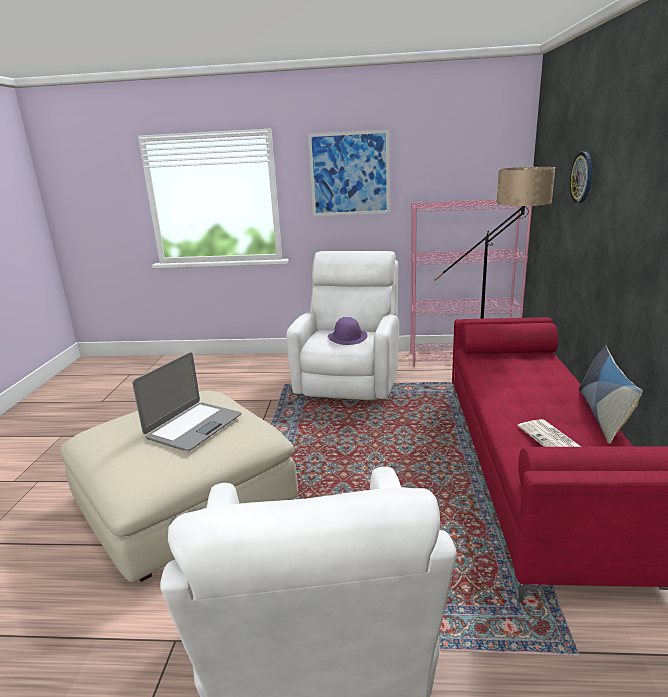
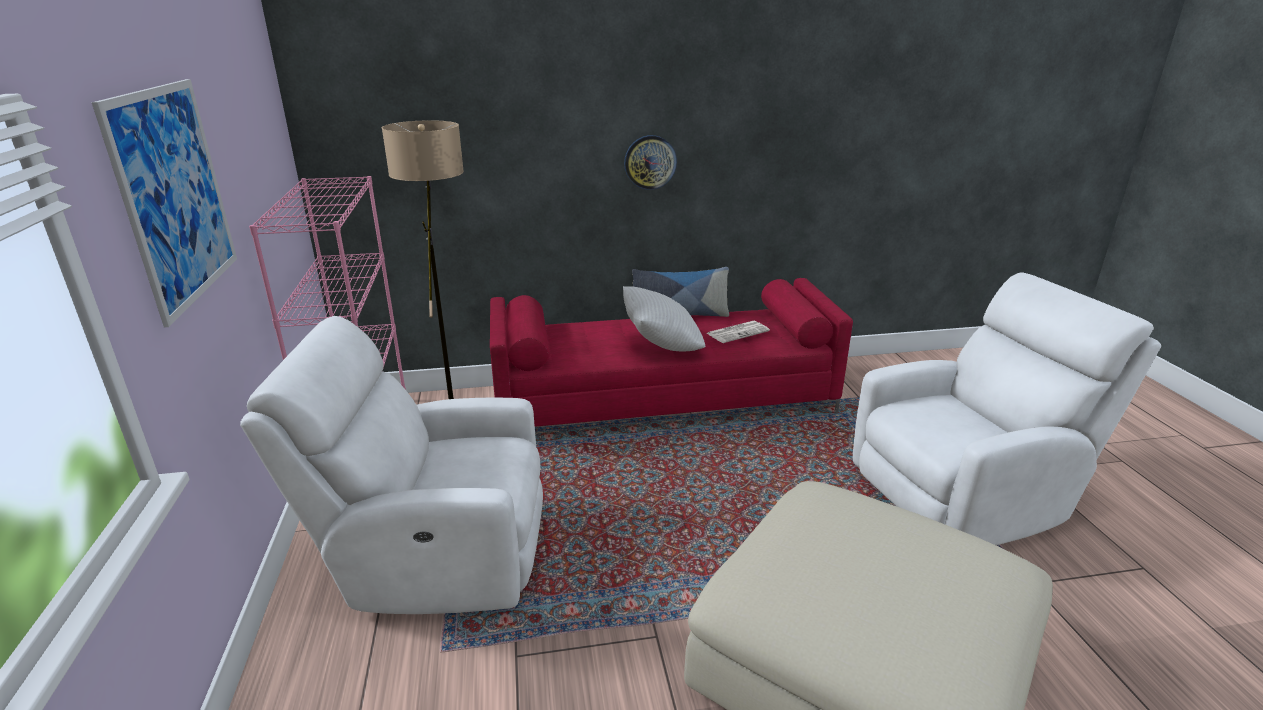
camera: 105 degrees left, 5 degrees up
laptop [132,352,242,451] -> none
purple hat [328,317,368,345] -> none
wall clock [570,152,592,203] -> wall clock moved to [624,135,677,190]
none -> white pillow [623,286,705,352]

